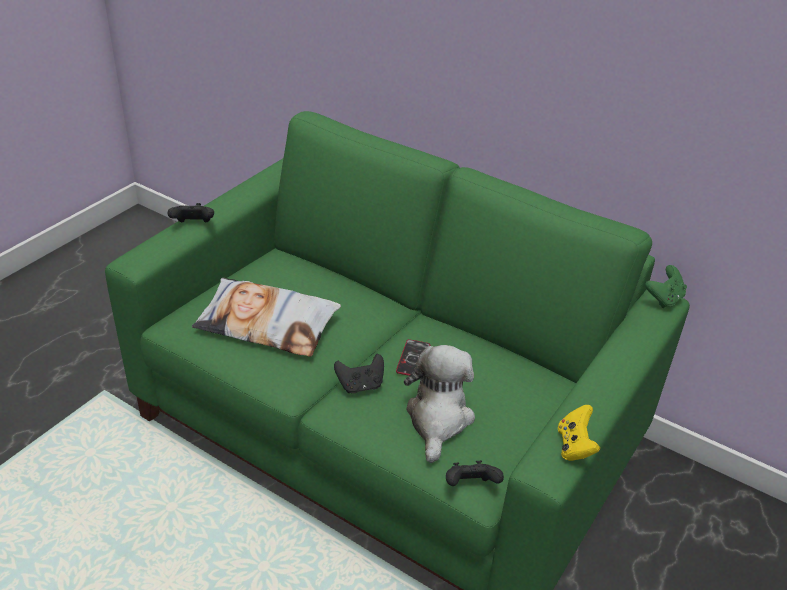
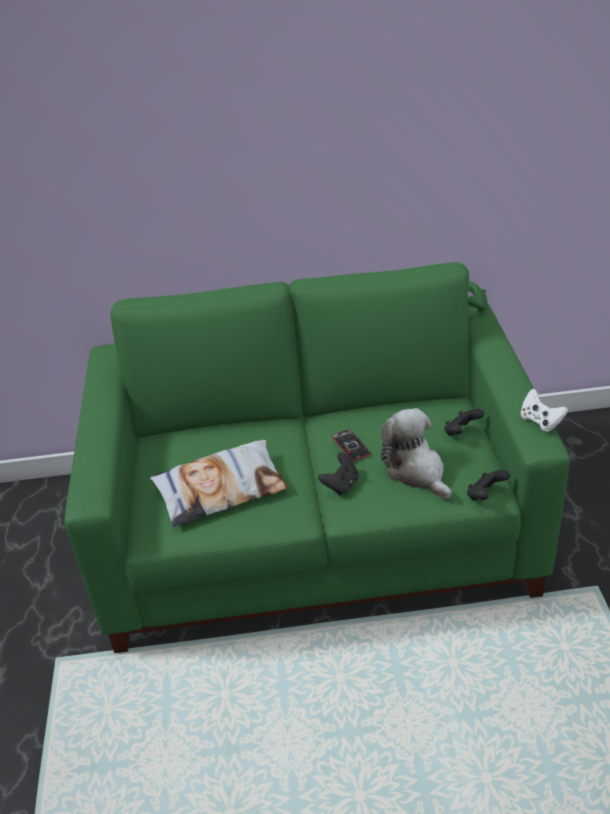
camera: 35 degrees left, 0 degrees up
black game controller [167,203,214,223] -> black game controller moved to [444,409,484,436]
yellow game controller [558,405,600,461] -> white game controller [520,389,568,432]

